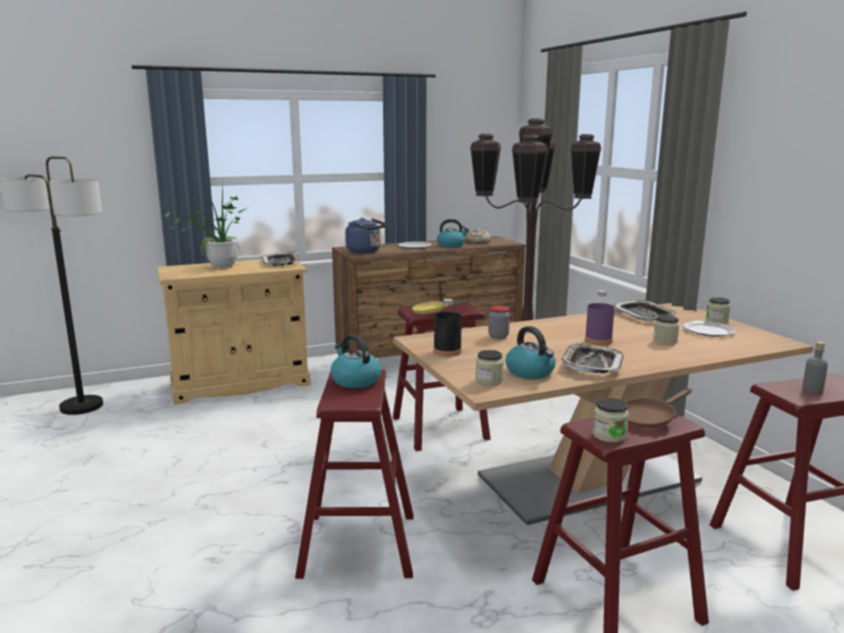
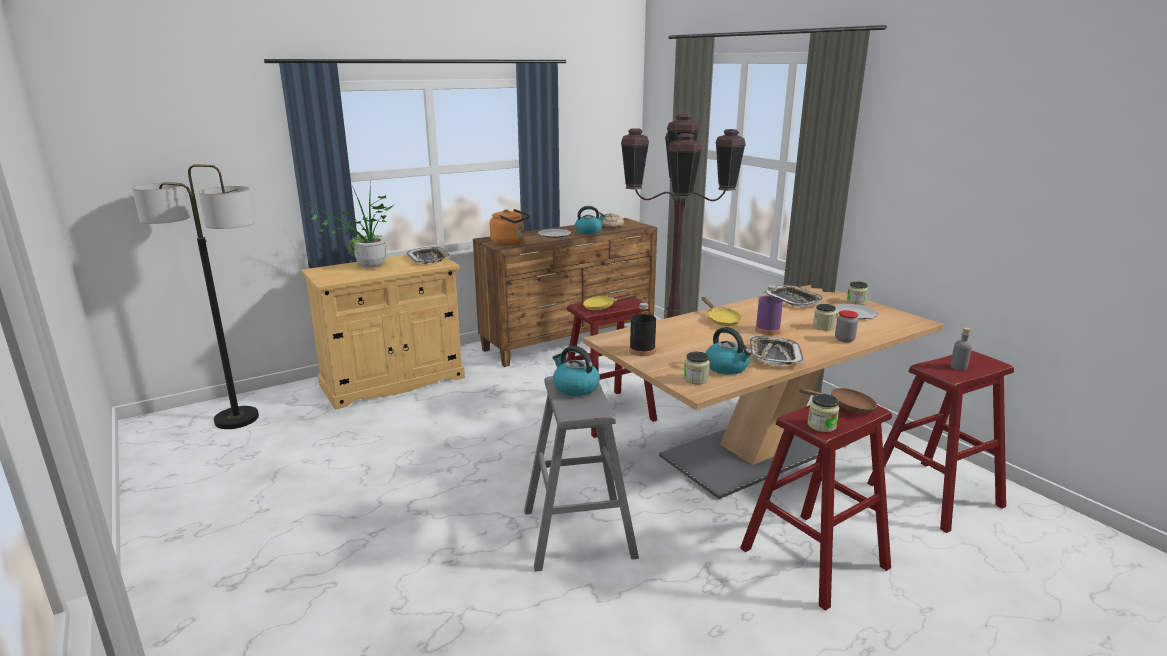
camera: 10 degrees left, 5 degrees up
red stool [295,369,413,579] -> grey stool [524,376,639,572]
blue kettle [345,218,387,253] -> orange kettle [490,209,530,245]
jar [488,306,510,339] -> jar moved to [835,310,858,342]
brown frying pan [625,388,692,428] -> brown frying pan turned 135 degrees counterclockwise [798,388,877,413]
none -> yellow frying pan [702,297,742,326]

